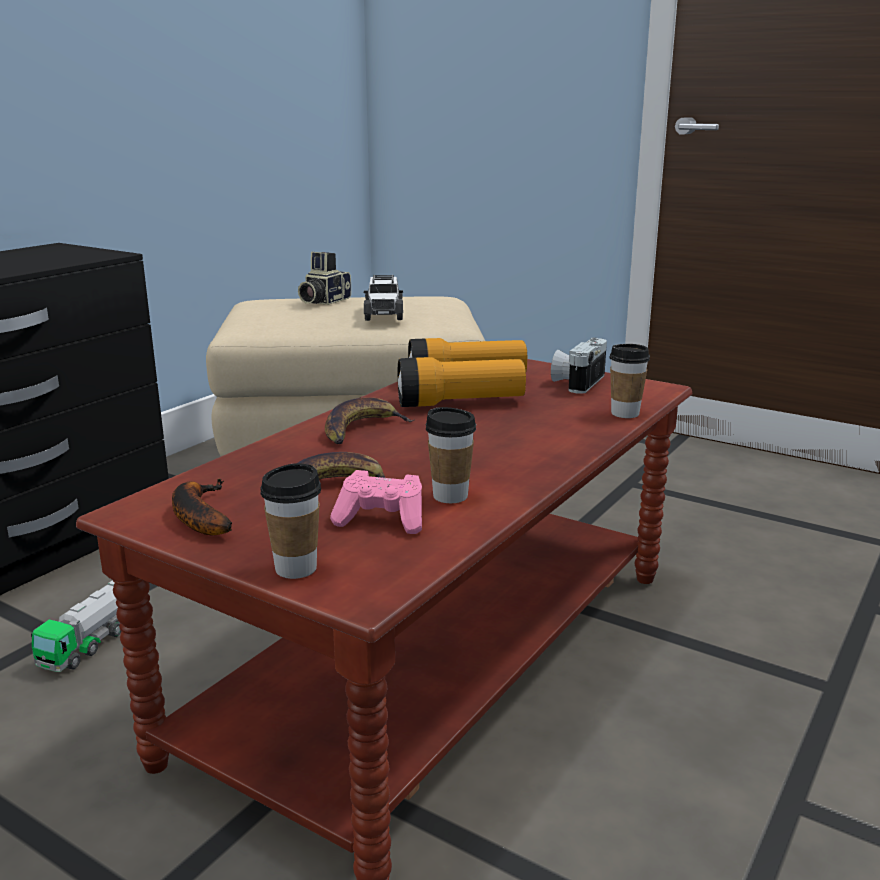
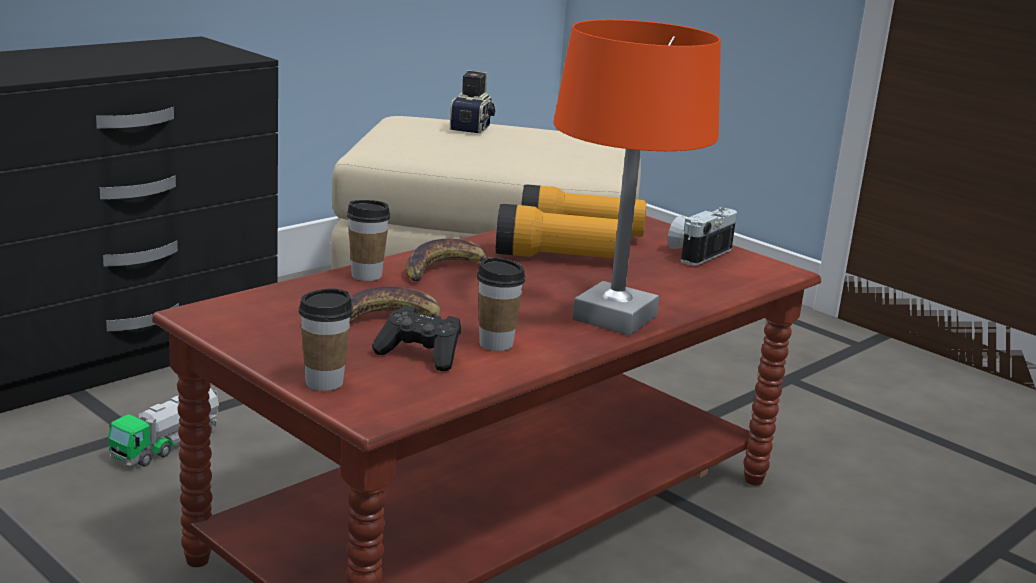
camera: 10 degrees right, 0 degrees up
banana [172,479,232,536] -> none
camera [298,252,351,305] -> camera turned 150 degrees clockwise [450,70,495,133]
pink game controller [330,470,422,534] -> black game controller [372,305,461,372]
toy car [364,275,403,321] -> none
cup [609,344,650,418] -> cup moved to [347,200,390,281]
none -> orange table lamp [554,19,721,336]

